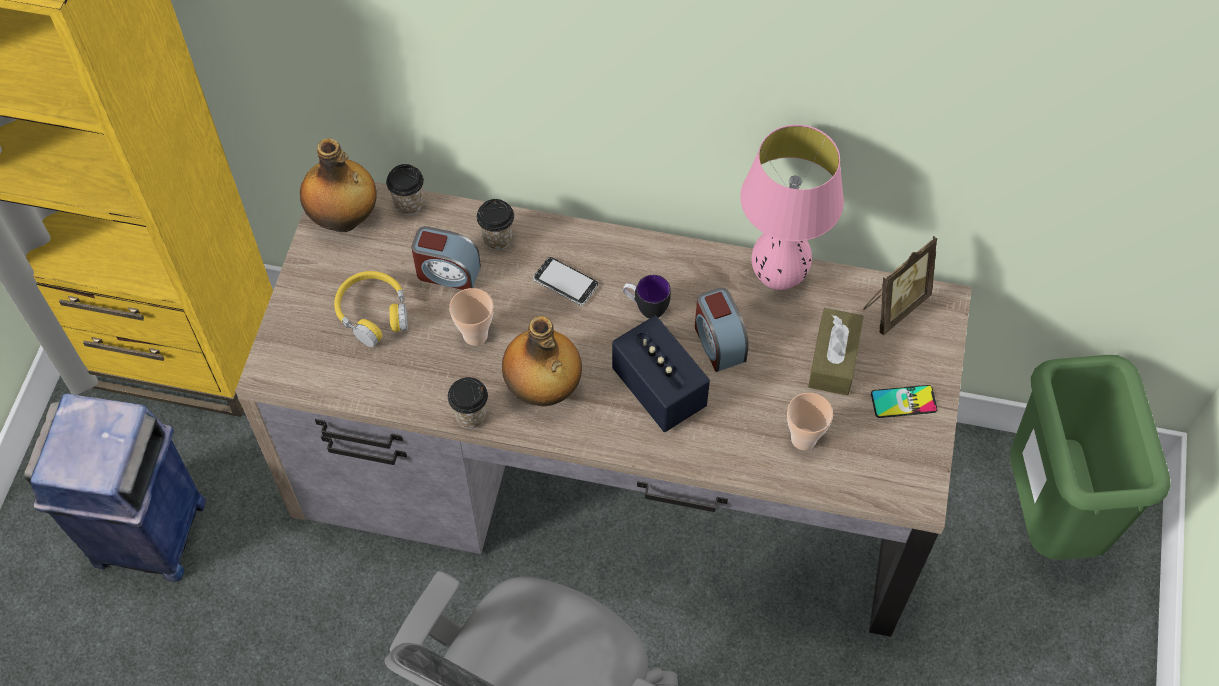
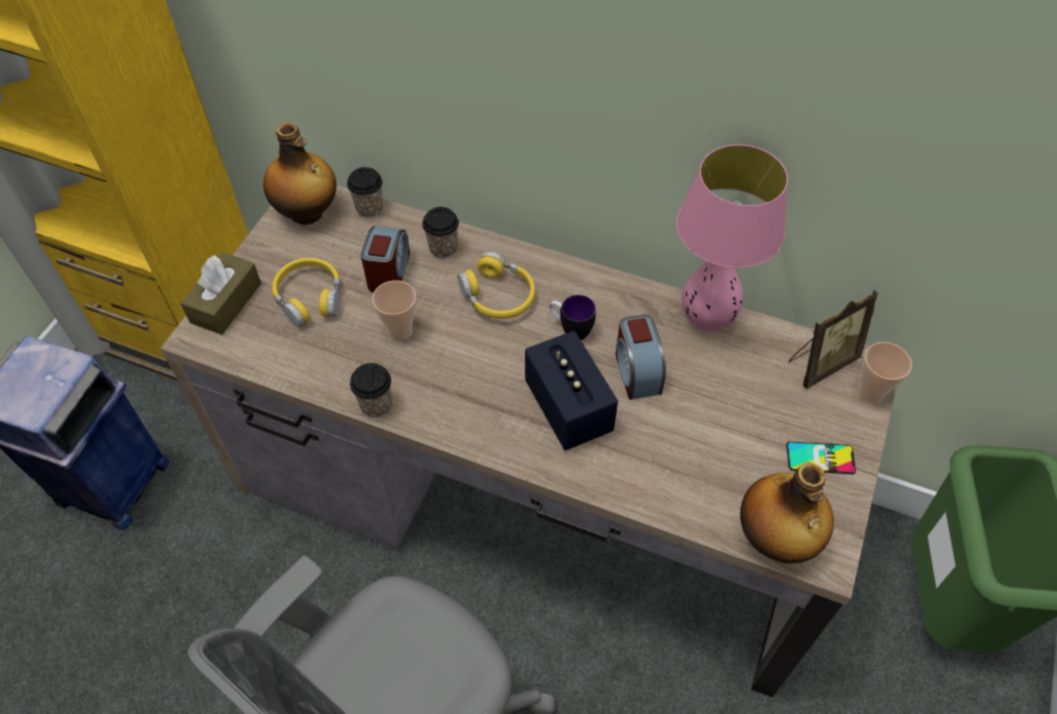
camera: 10 degrees right, 5 degrees down
alarm clock [411,226,481,290] -> alarm clock turned 105 degrees counterclockwise [361,226,410,293]
bottle [502,316,582,406] -> bottle moved to [740,463,834,564]
phone [533,257,598,306] -> yellow headphones [457,252,536,319]
cup [787,393,833,450] -> cup moved to [858,342,912,403]
brown tissue box [808,308,864,395] -> brown tissue box moved to [181,252,261,335]

